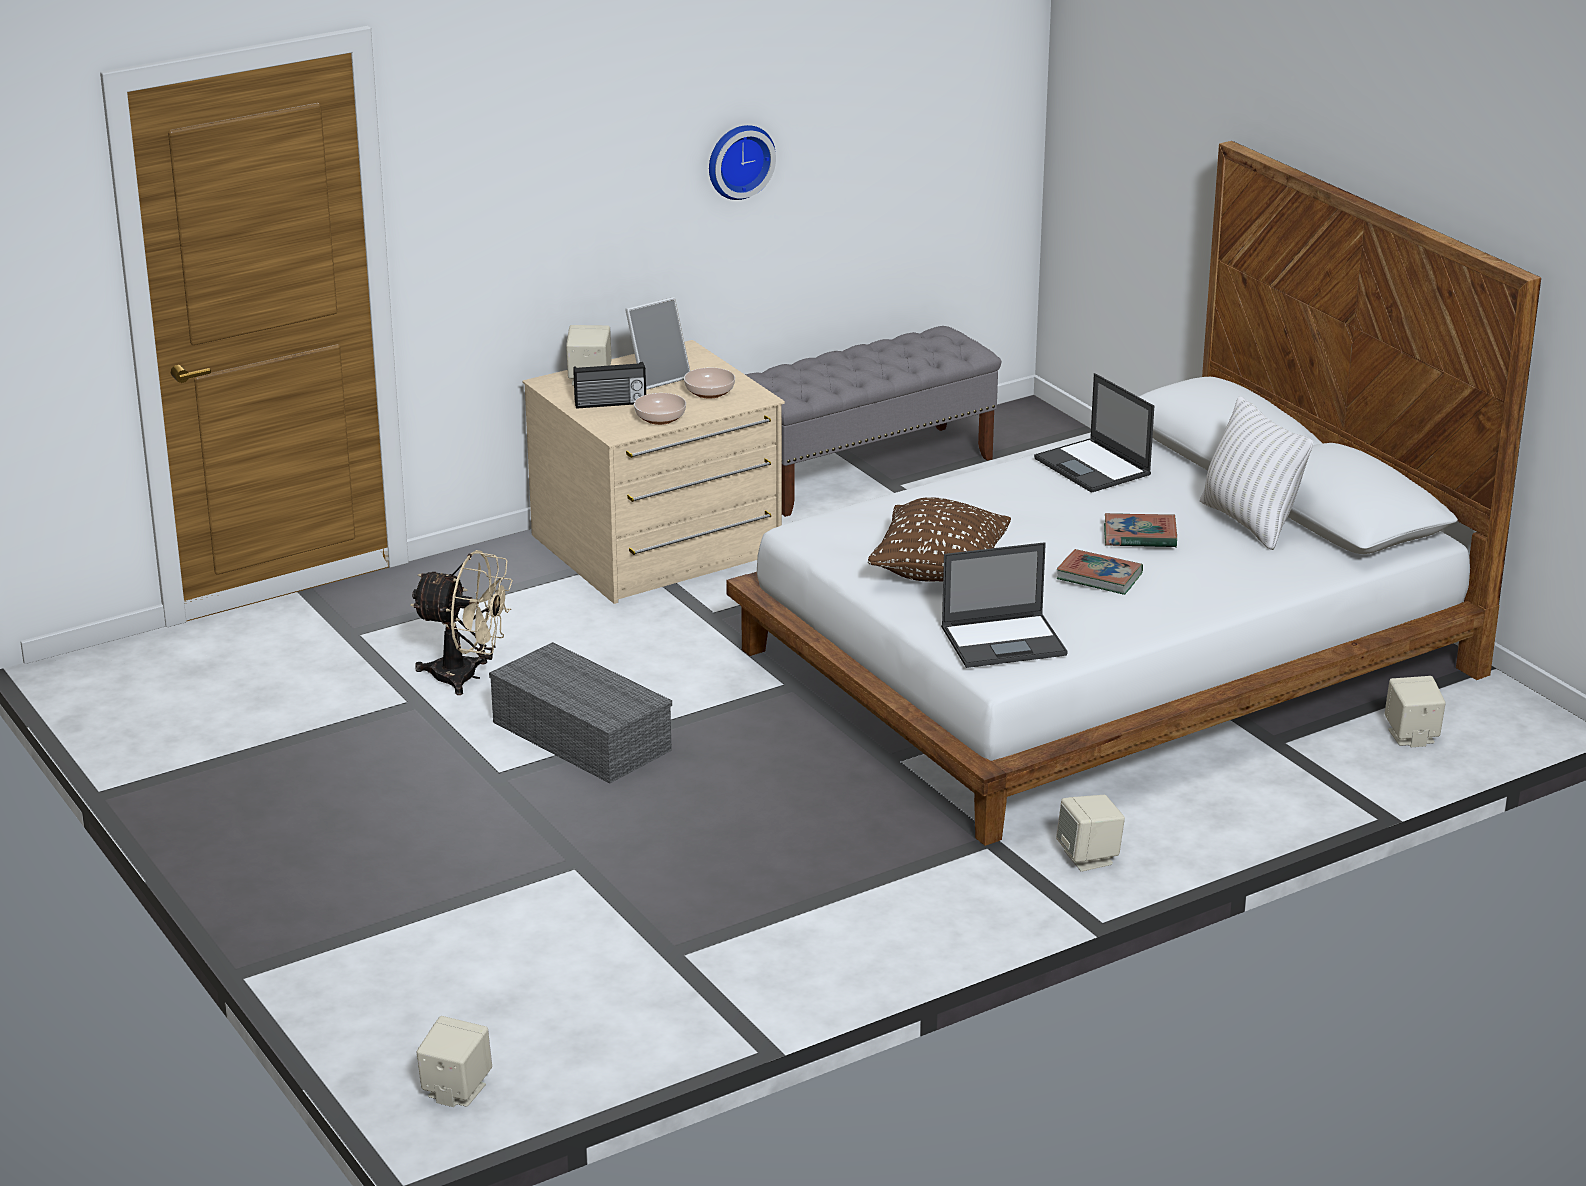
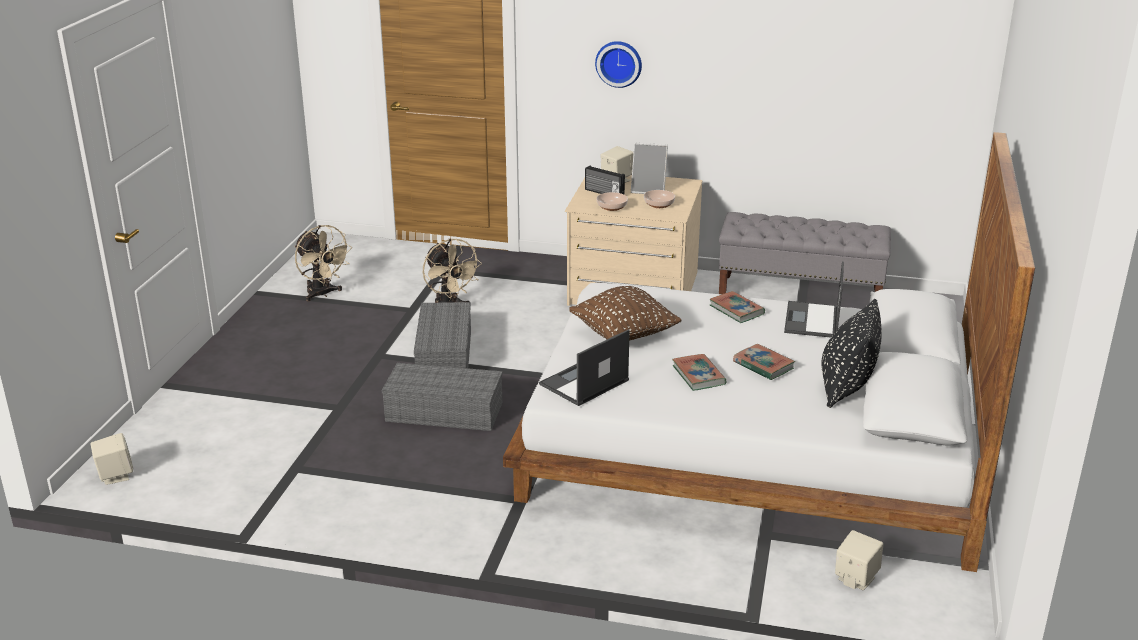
camera: 45 degrees right, 0 degrees up
wall clock [709,125,776,200] -> wall clock moved to [595,41,642,88]
laptop [941,542,1068,668] -> laptop turned 105 degrees clockwise [539,329,630,406]
beige speaker [1056,795,1125,872] -> none
white pillow [1200,396,1313,550] -> black pillow [822,299,882,408]
none -> beige fan [295,225,352,301]
none -> grey storage box [382,363,503,431]
none -> book [709,291,765,323]

